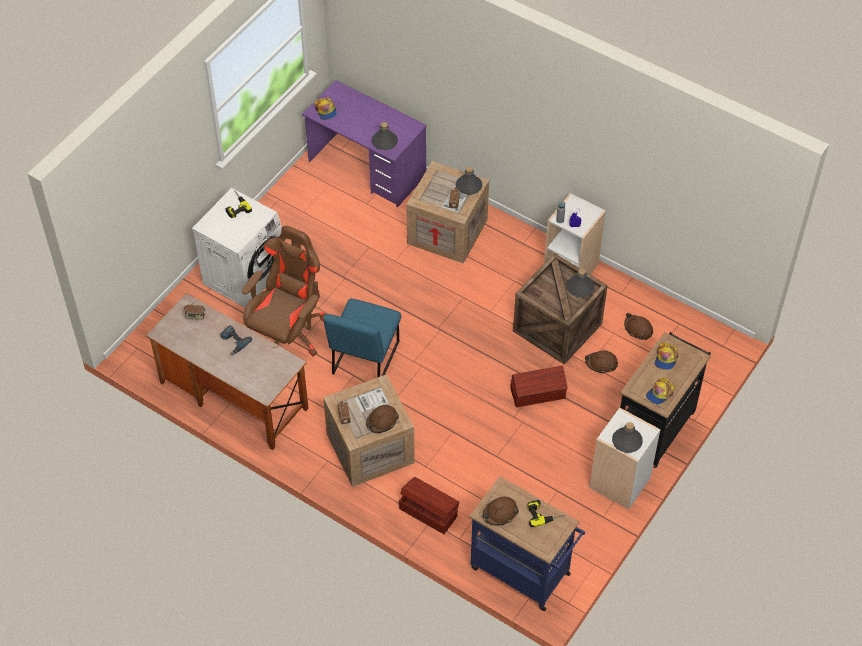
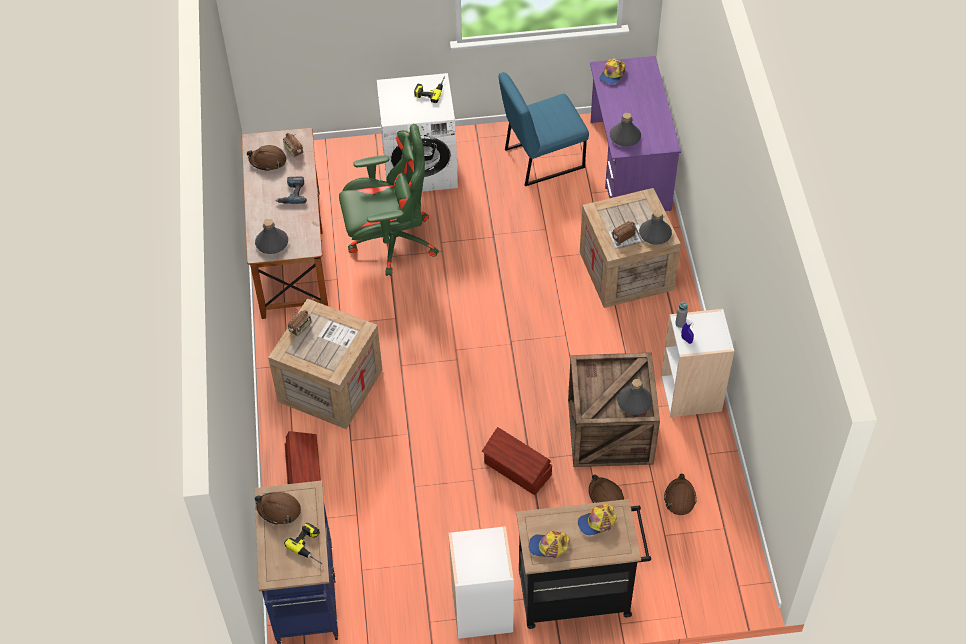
camera: 50 degrees right, 0 degrees up
brown office chair [242,226,326,357] -> green office chair [339,123,439,276]
blue chair [323,299,401,378] -> blue chair moved to [498,72,589,186]
brown hard hat [366,405,399,433] -> brown hard hat moved to [247,145,287,171]
grey bottle [612,422,643,453] -> grey bottle moved to [255,219,288,254]

